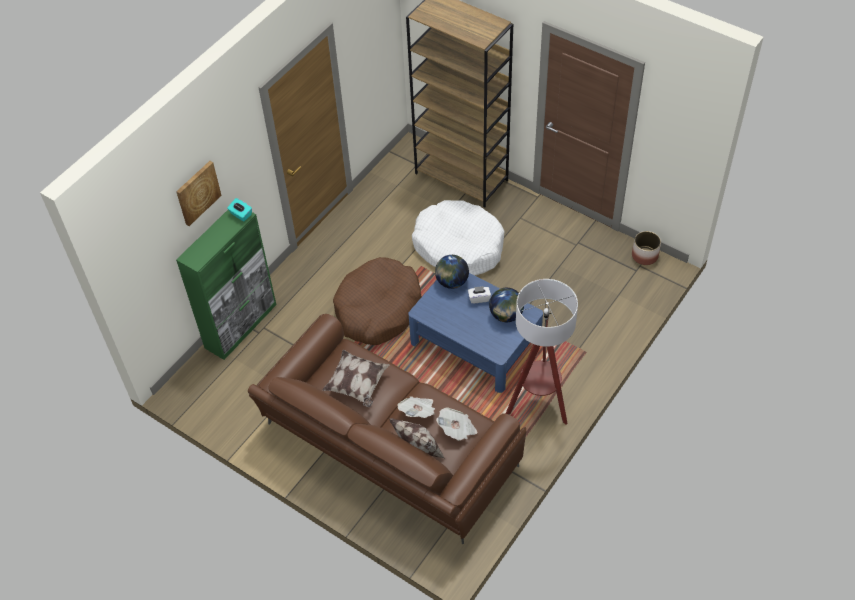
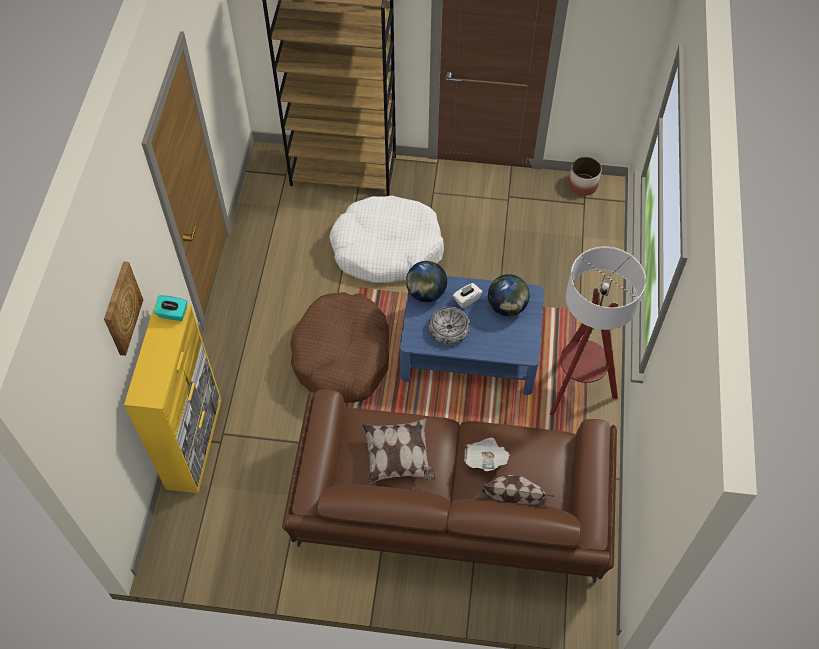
camera: 30 degrees left, 5 degrees up
green cabinet [176,210,276,360] -> yellow cabinet [124,302,222,493]
newspaper [436,407,477,441] -> none
none -> bowl [428,307,470,344]

